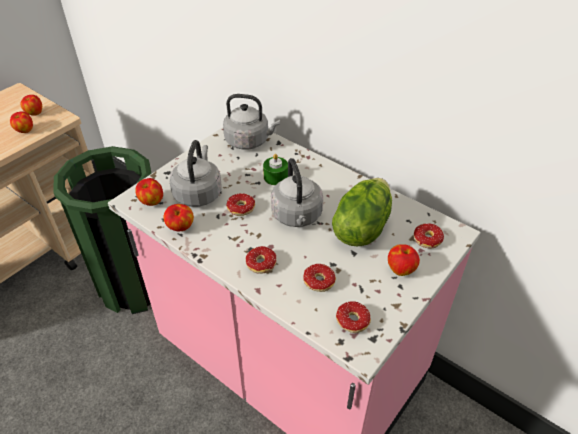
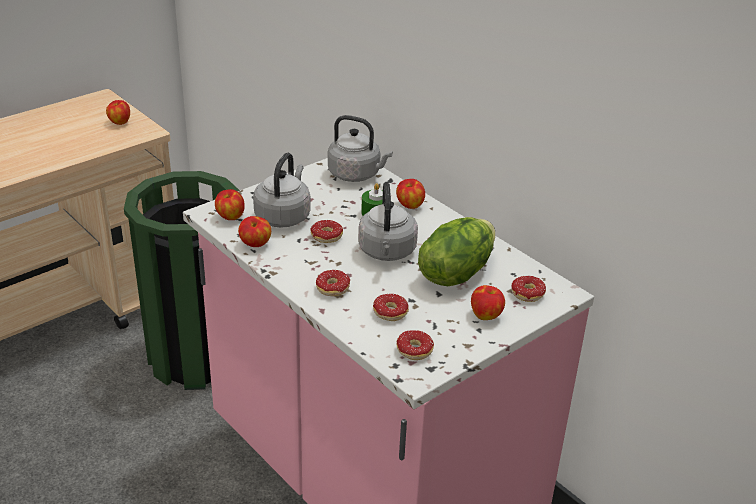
camera: 10 degrees right, 10 degrees down
apple [10,111,33,133] -> apple moved to [396,179,425,209]

